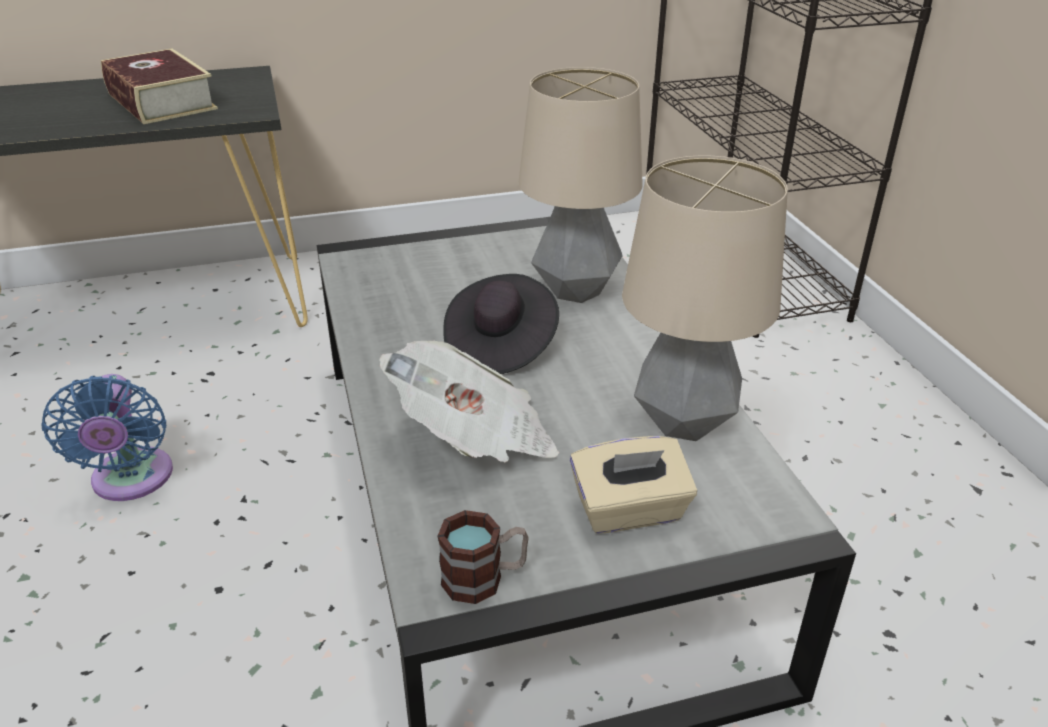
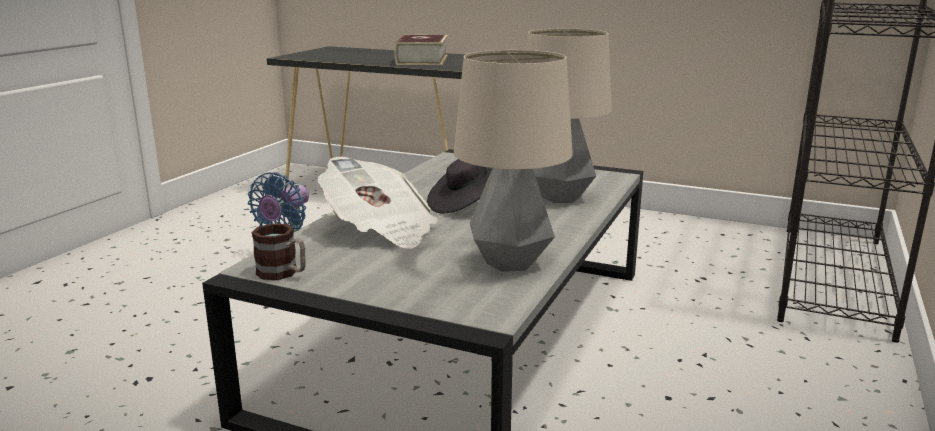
camera: 40 degrees right, 15 degrees down
beige tissue box [570,436,697,534] -> none

